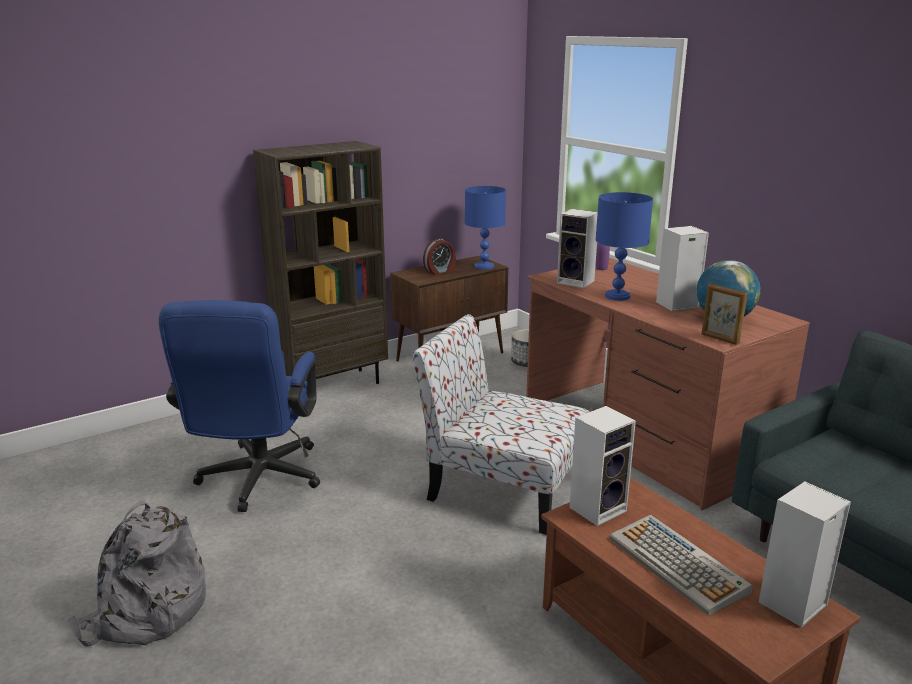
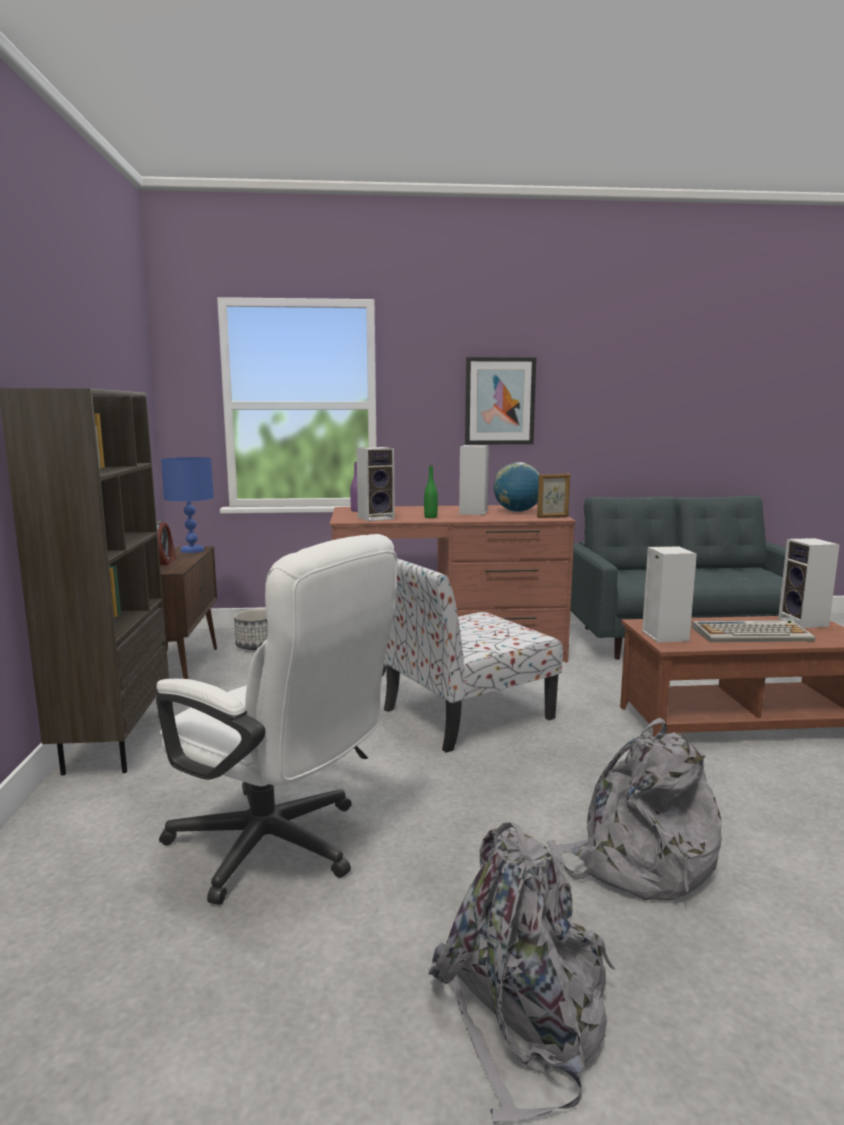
camera: 60 degrees left, 10 degrees down
blue office chair [159,300,320,512] -> white office chair [156,534,397,905]
blue table lamp [596,192,653,301] -> green bottle [424,465,438,518]
none -> picture [465,357,536,445]
none -> grey backpack [547,718,722,901]

